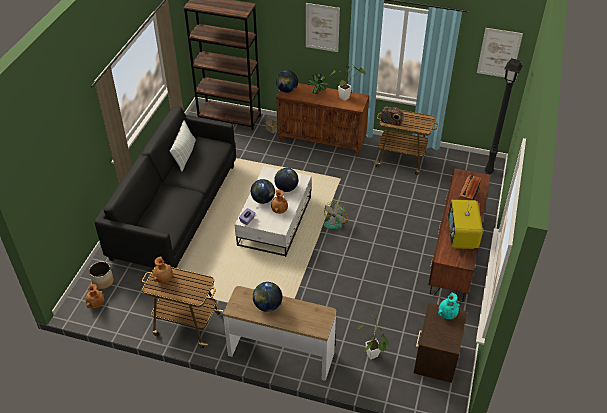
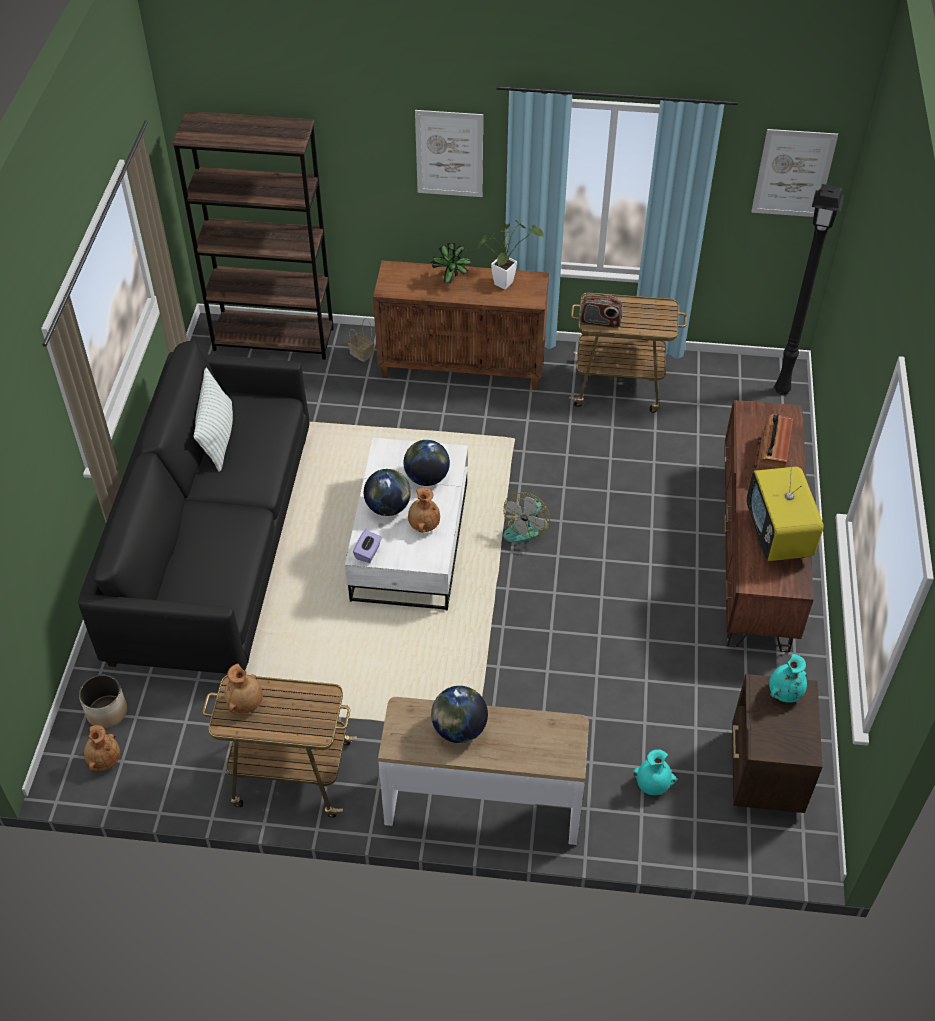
camera: 10 degrees left, 5 degrees up
globe [276,70,298,93] -> none
potted plant [358,314,390,360] -> turquoise vase [633,749,676,795]

